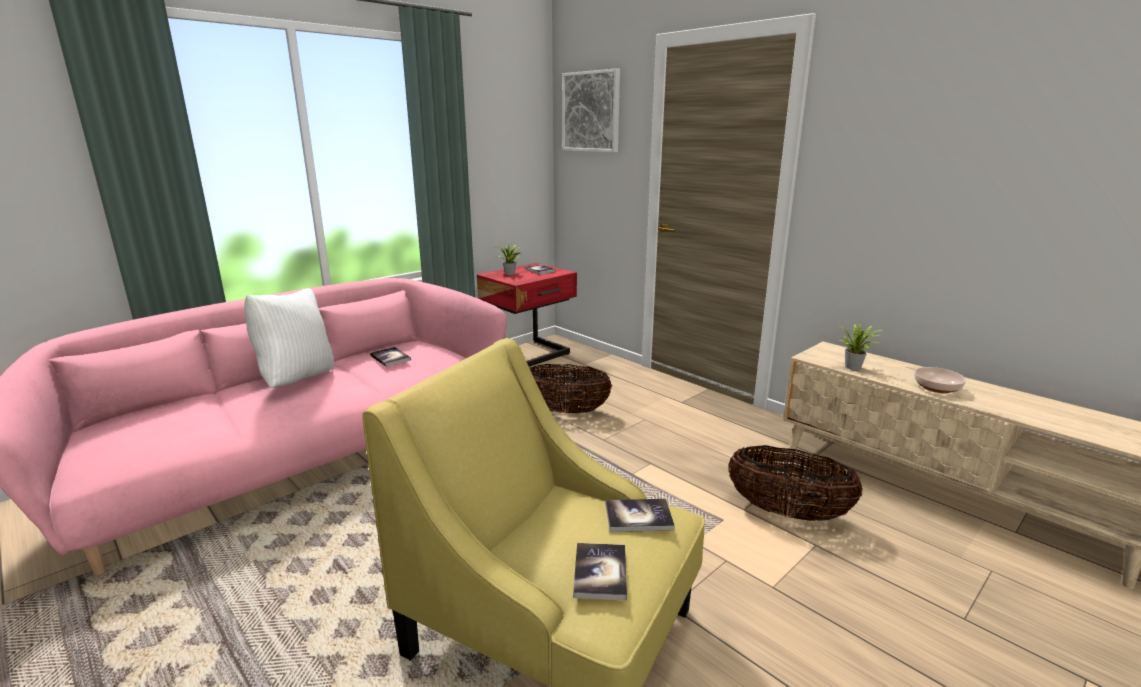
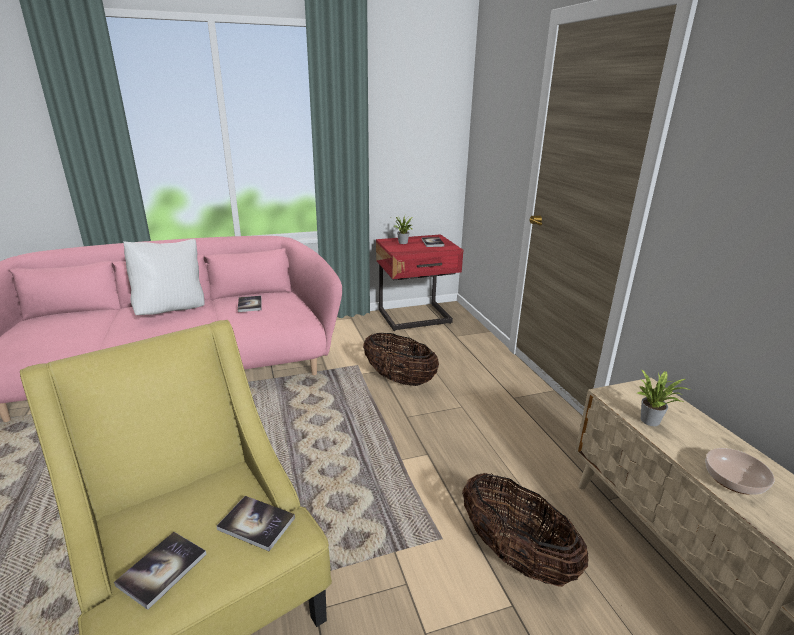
camera: 25 degrees right, 5 degrees up
picture [562,69,620,152] -> none

